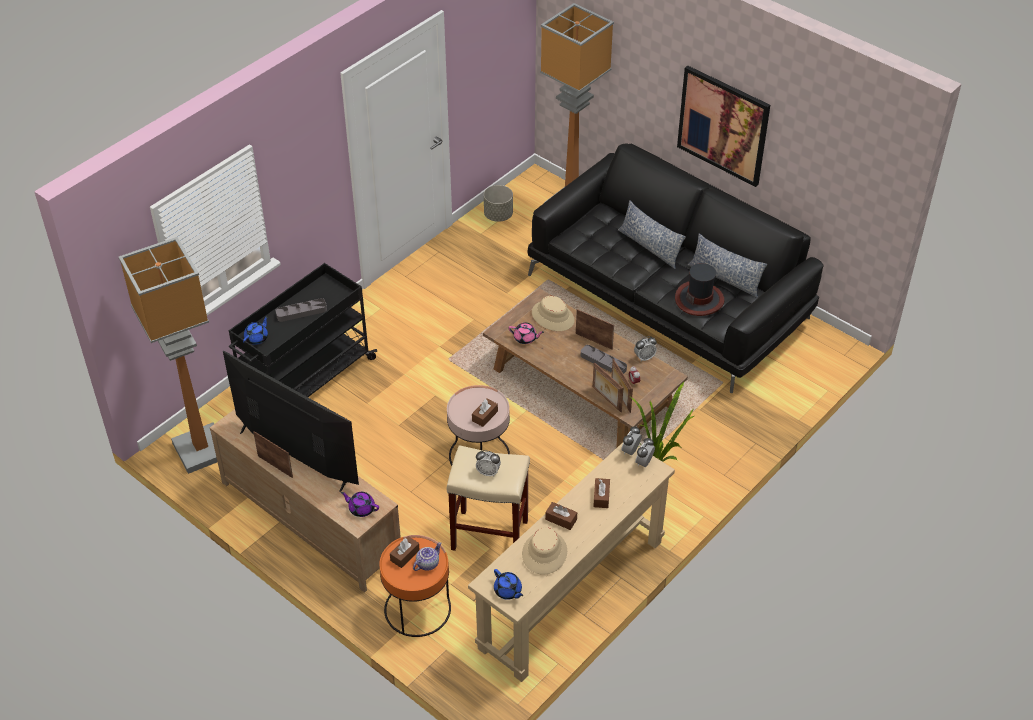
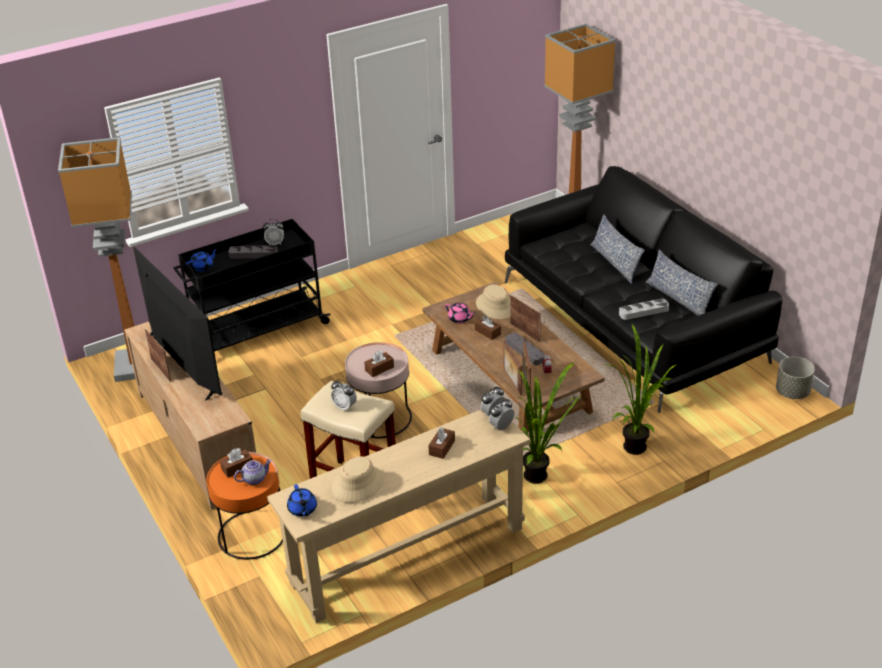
camera: 20 degrees right, 10 degrees down
purple teapot [341,492,379,517] -> none
grey planter [484,185,513,222] -> grey planter moved to [776,357,815,399]
brown tissue box [545,502,577,530] -> brown tissue box moved to [475,315,501,340]
alarm clock [634,336,657,362] -> alarm clock moved to [262,219,284,245]
hat [675,263,724,316] -> grey tray [619,299,669,320]
picture [677,66,770,187] -> none
none -> potted plant [608,325,677,455]

